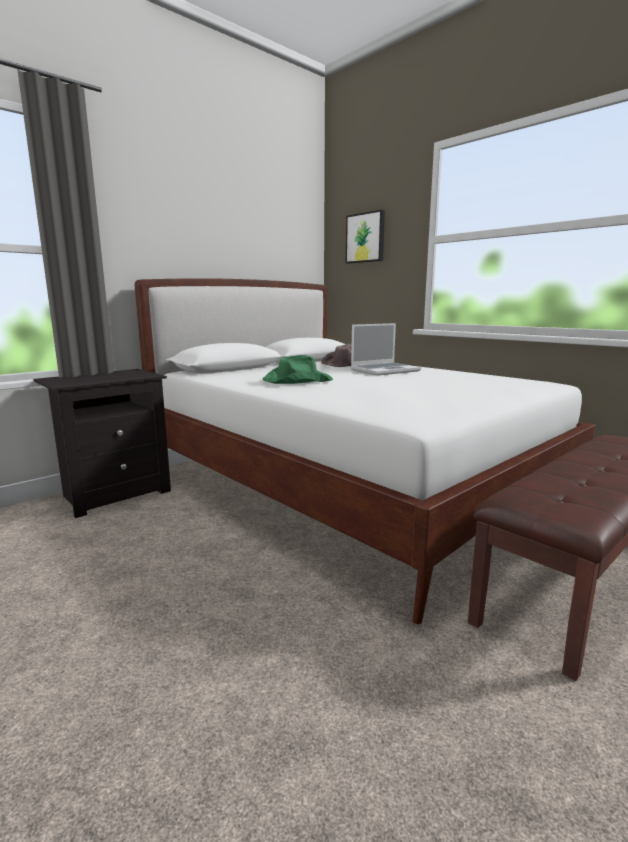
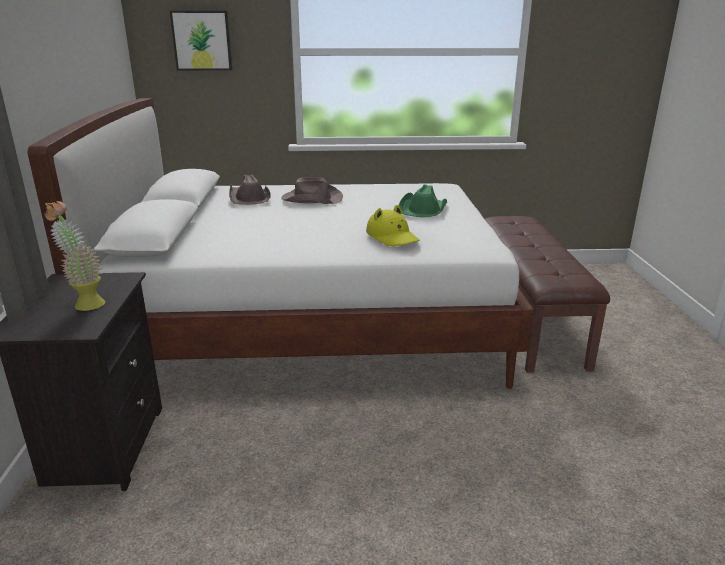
camera: 50 degrees left, 10 degrees up
green hat [263,355,333,384] -> green hat moved to [399,184,447,217]
laptop [351,323,421,376] -> brown hat [281,177,343,204]
none -> potted plant [44,201,105,311]
none -> yellow hat [366,205,419,246]

